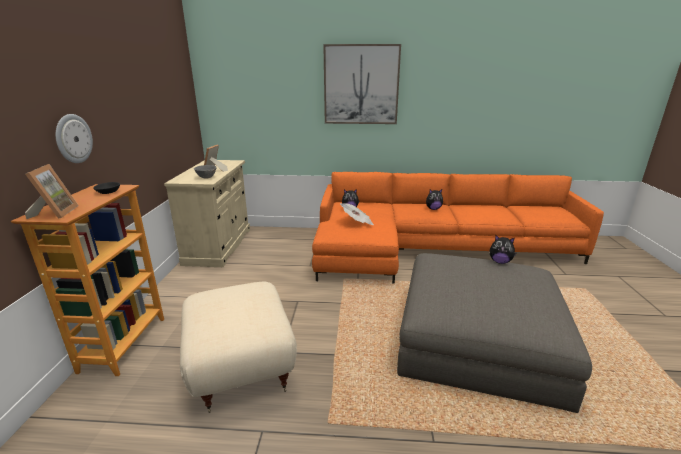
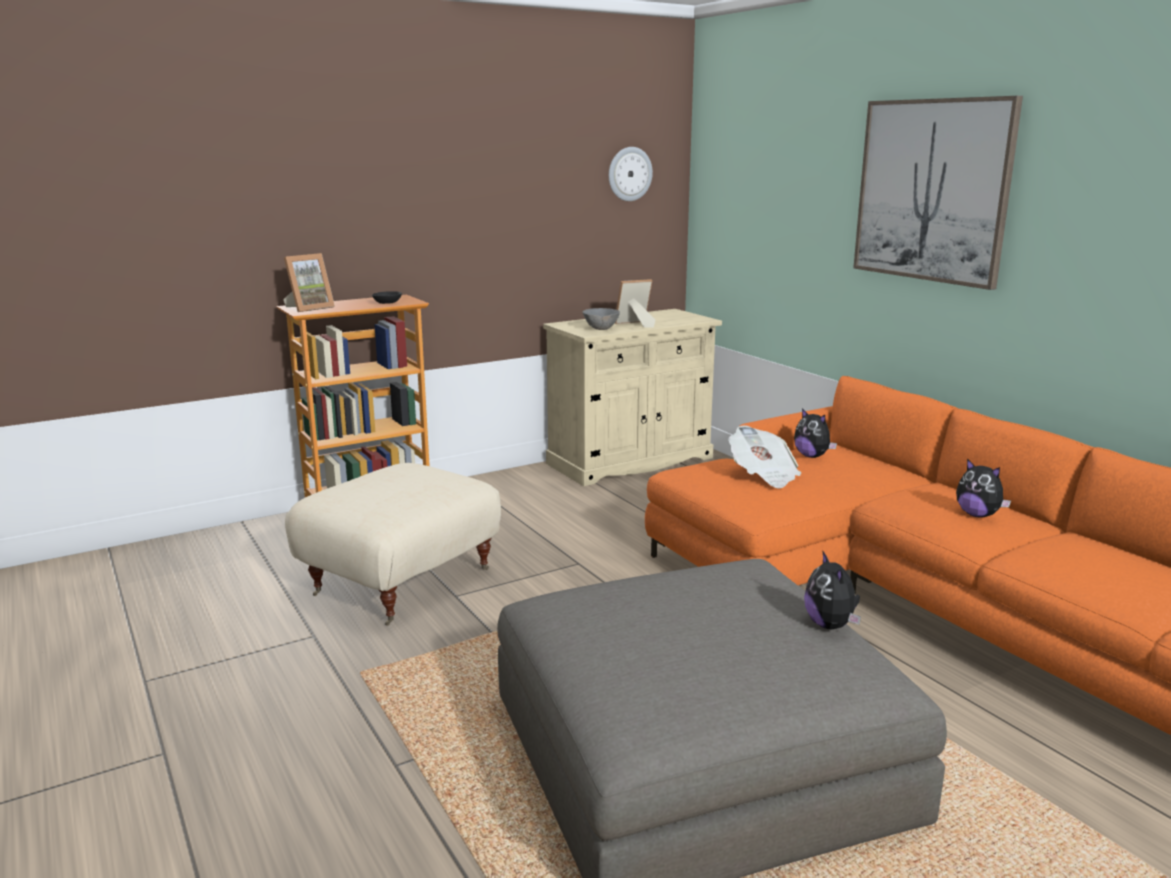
camera: 55 degrees right, 5 degrees down
wall clock [56,114,93,163] -> wall clock moved to [609,147,653,201]

